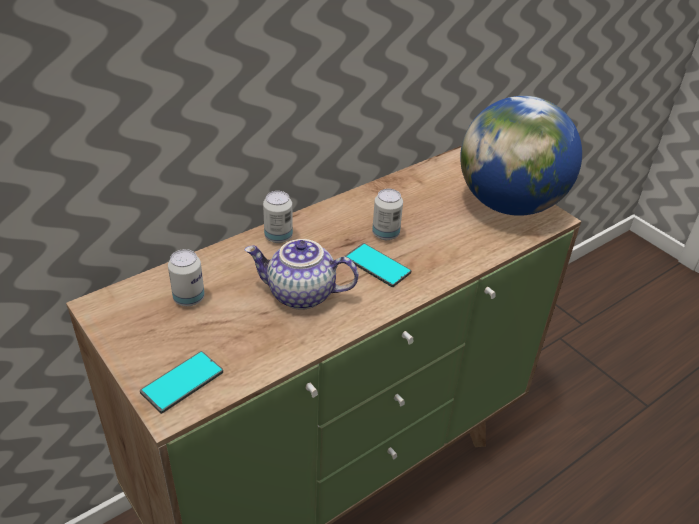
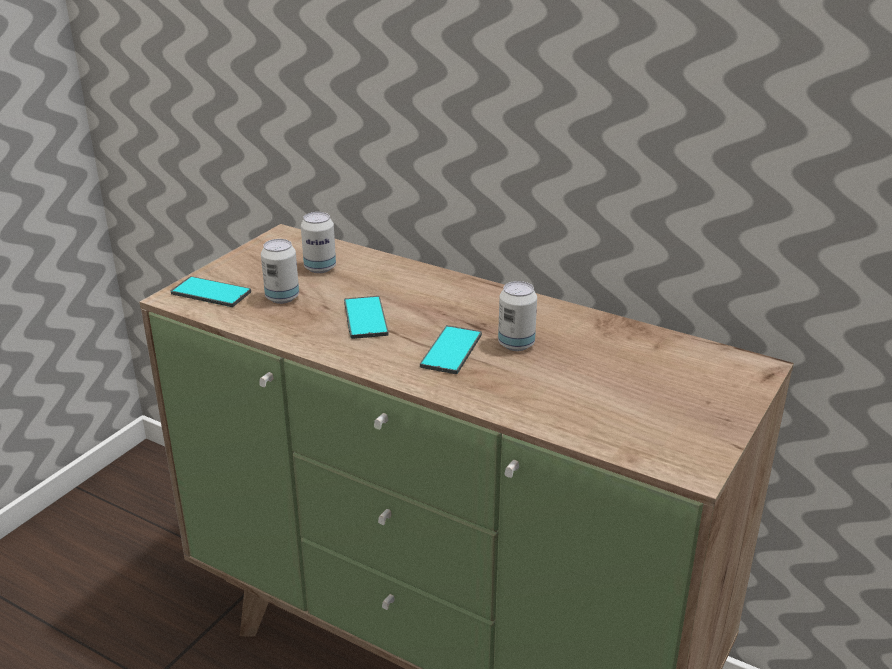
camera: 70 degrees right, 10 degrees down
teapot [244,239,358,310] -> phone [344,296,389,339]
can [263,191,293,243] -> can moved to [261,239,299,304]
globe [460,96,582,216] -> none

